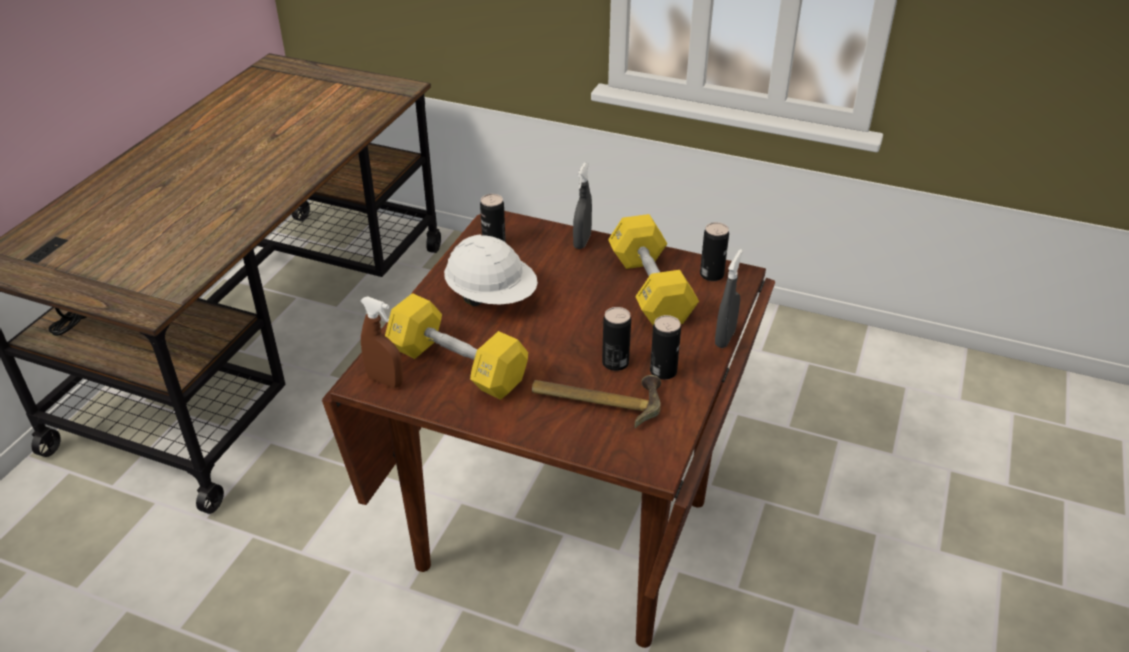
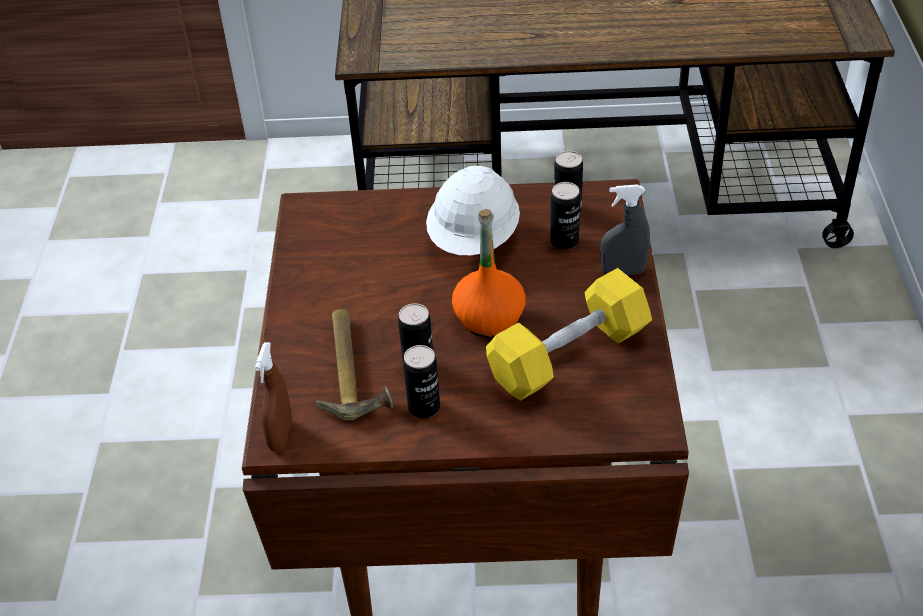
camera: 70 degrees right, 5 degrees up
brown spray bottle [360,296,403,388] -> brown spray bottle moved to [255,342,292,452]
yellow dumbbell [385,293,528,400] -> none
can [700,222,729,281] -> can moved to [550,182,580,250]
grey spray bottle [715,249,743,348] -> none
none -> orange bottle [452,209,526,337]

